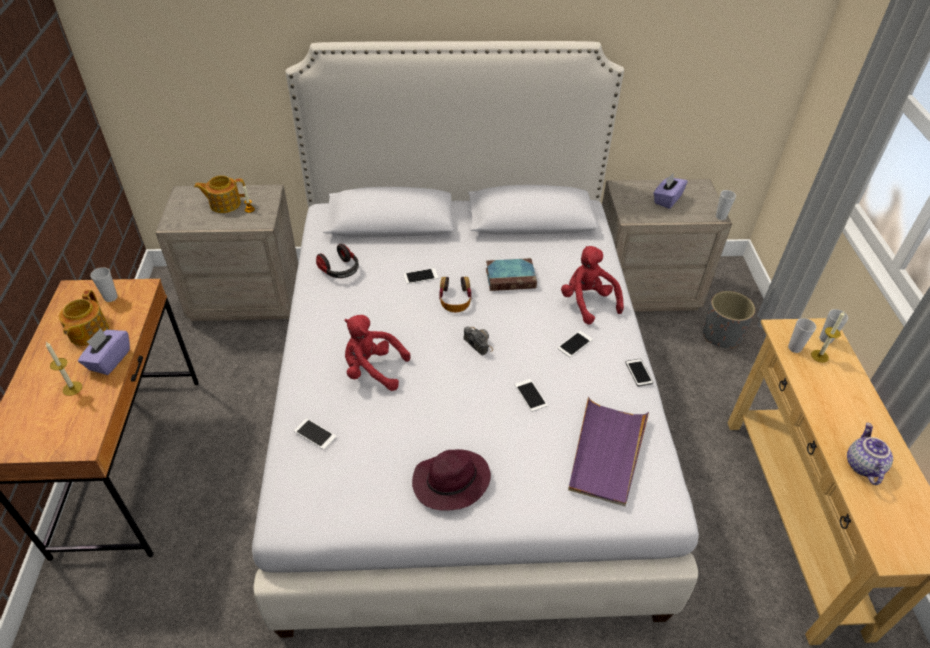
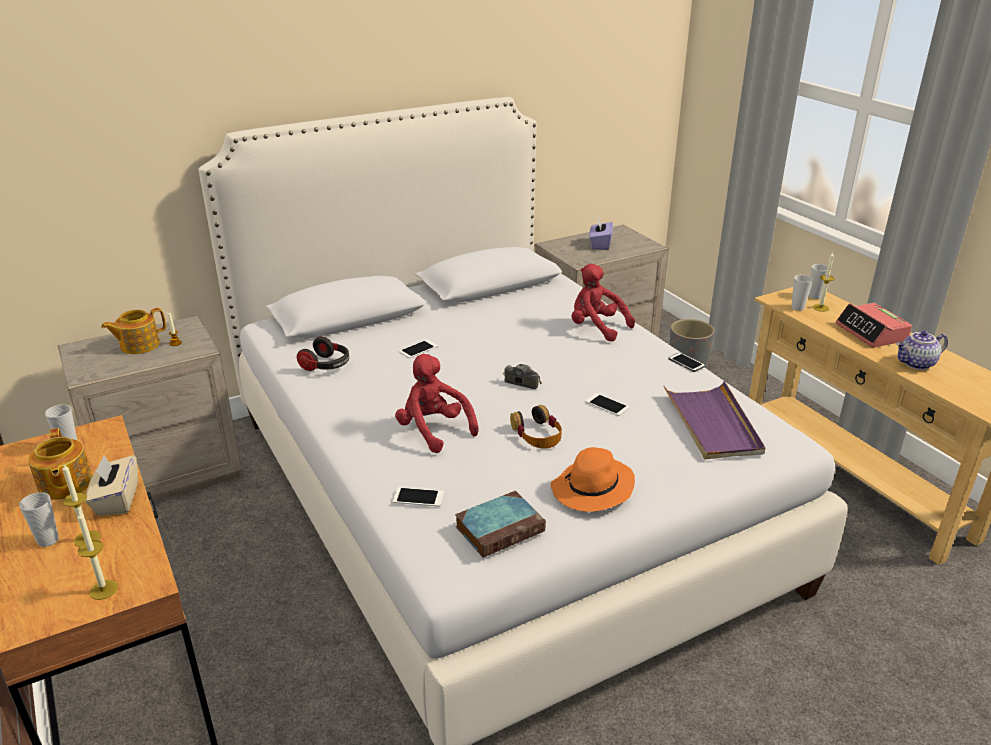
camera: 25 degrees left, 15 degrees down
purple tissue box [78,328,130,375] -> beige tissue box [85,455,138,516]
red plush toy [344,315,411,391] -> red plush toy turned 60 degrees clockwise [395,354,479,453]
purple hat [412,449,491,511] -> orange hat [551,447,635,512]
headphones [439,277,472,313] -> headphones moved to [510,405,562,449]
book [486,258,537,291] -> book moved to [455,491,546,558]
phone [557,331,593,358] -> none
cup [716,190,736,220] -> cup moved to [19,492,59,547]
teapot [847,423,893,485] -> teapot turned 90 degrees counterclockwise [896,331,948,370]
none -> candle [77,512,118,600]
none -> alarm clock [836,303,912,348]

